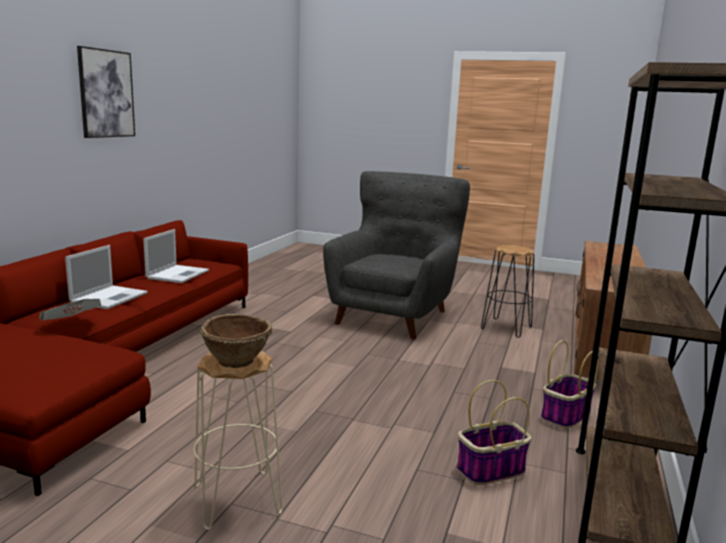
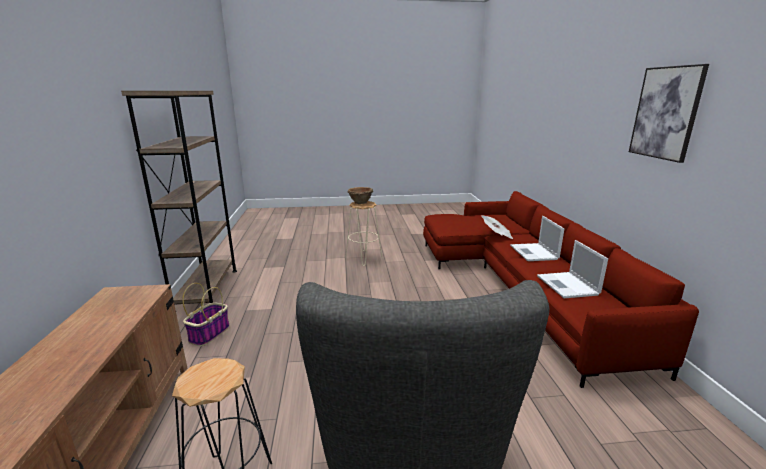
camera: 155 degrees right, 5 degrees up
basket [457,380,531,485] -> none

